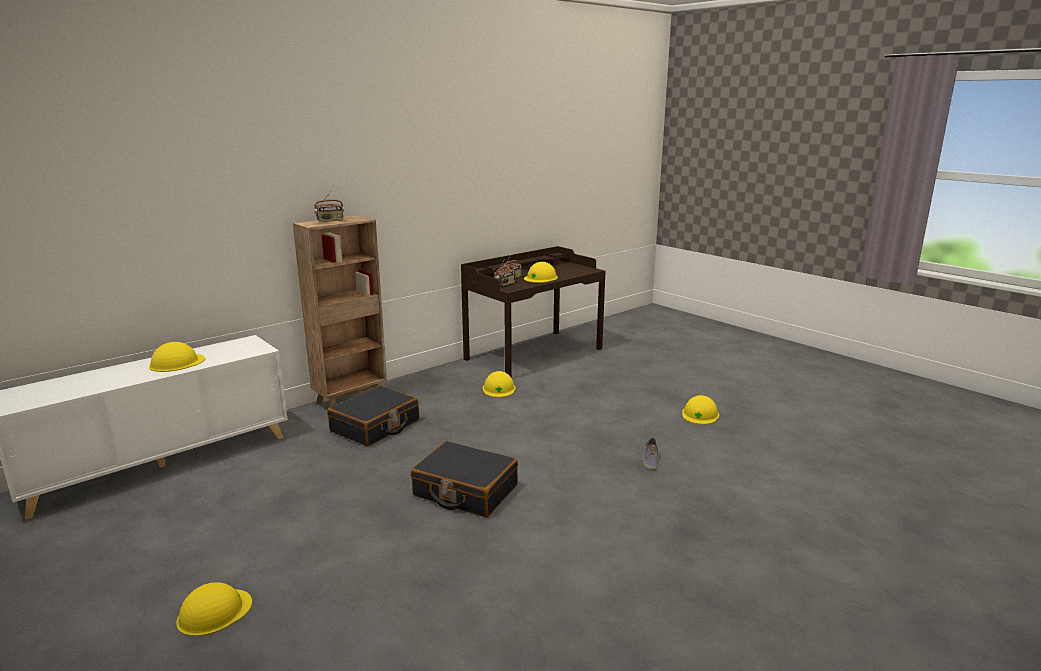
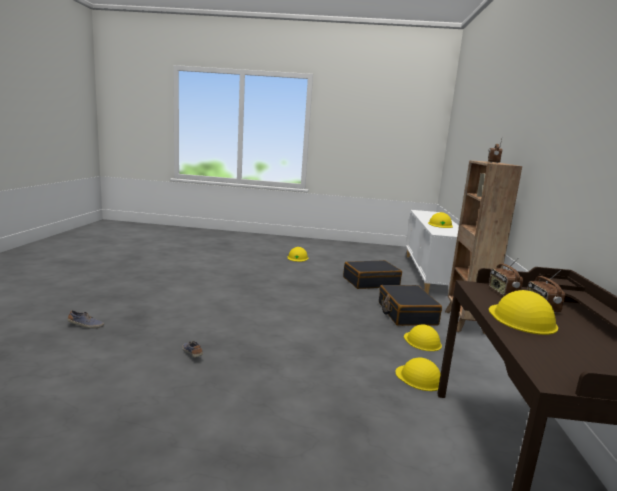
camera: 135 degrees right, 5 degrees down
black suitcase [411,441,518,517] -> black suitcase moved to [343,260,402,289]
yellow hard hat [682,395,719,424] -> yellow hard hat moved to [404,325,442,351]
none -> shoe [67,310,104,329]

